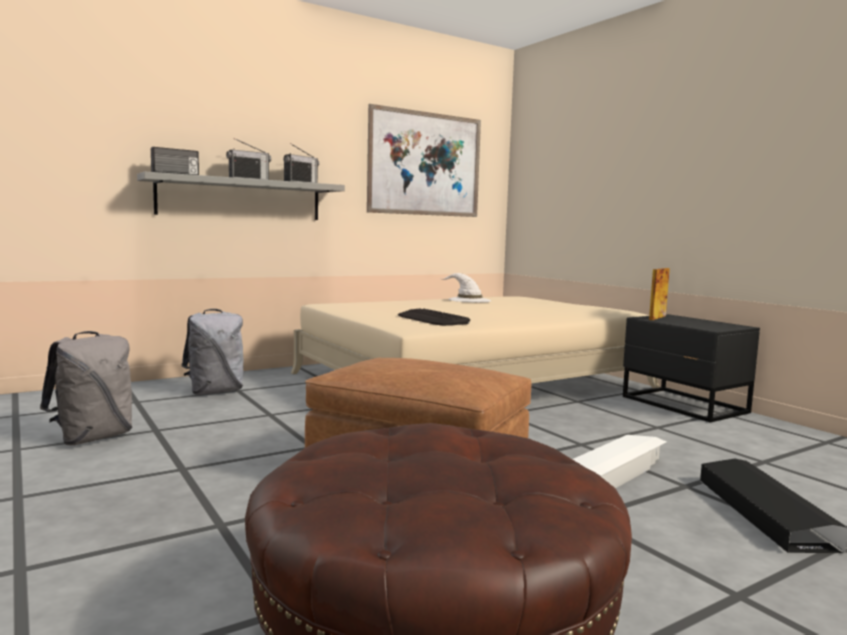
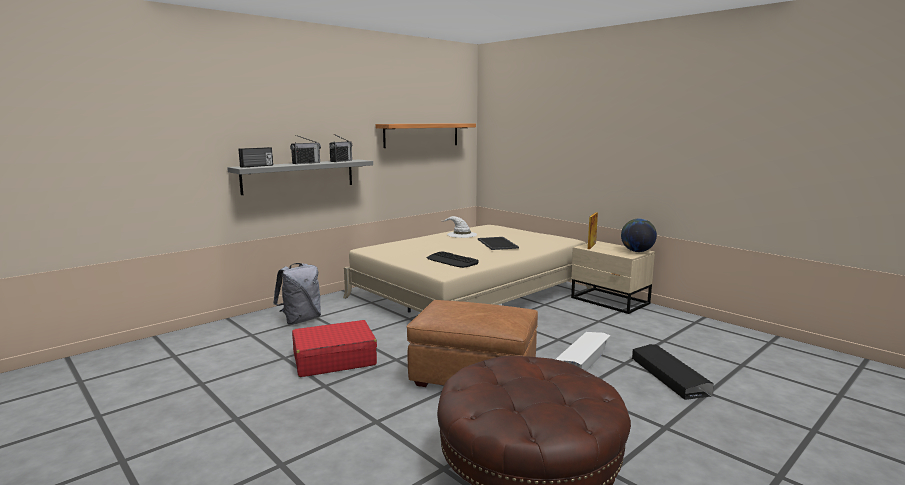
camera: 10 degrees left, 5 degrees up
grey backpack [40,331,132,445] -> none
picture [367,104,481,217] -> shelf [376,123,476,148]
black nightstand [623,314,760,423] -> beige nightstand [571,241,655,314]
none -> red suitcase [292,320,377,377]
none -> tray [478,237,519,250]
none -> globe [621,219,657,252]

